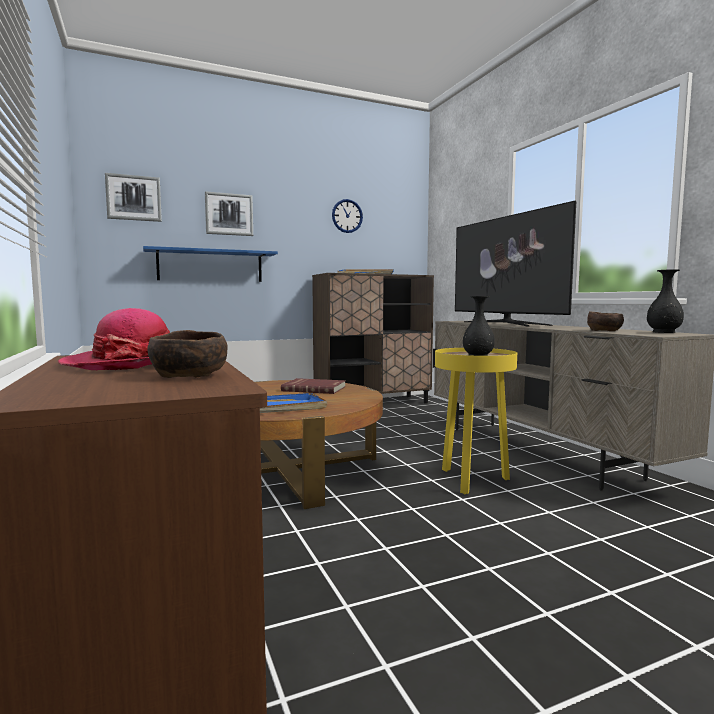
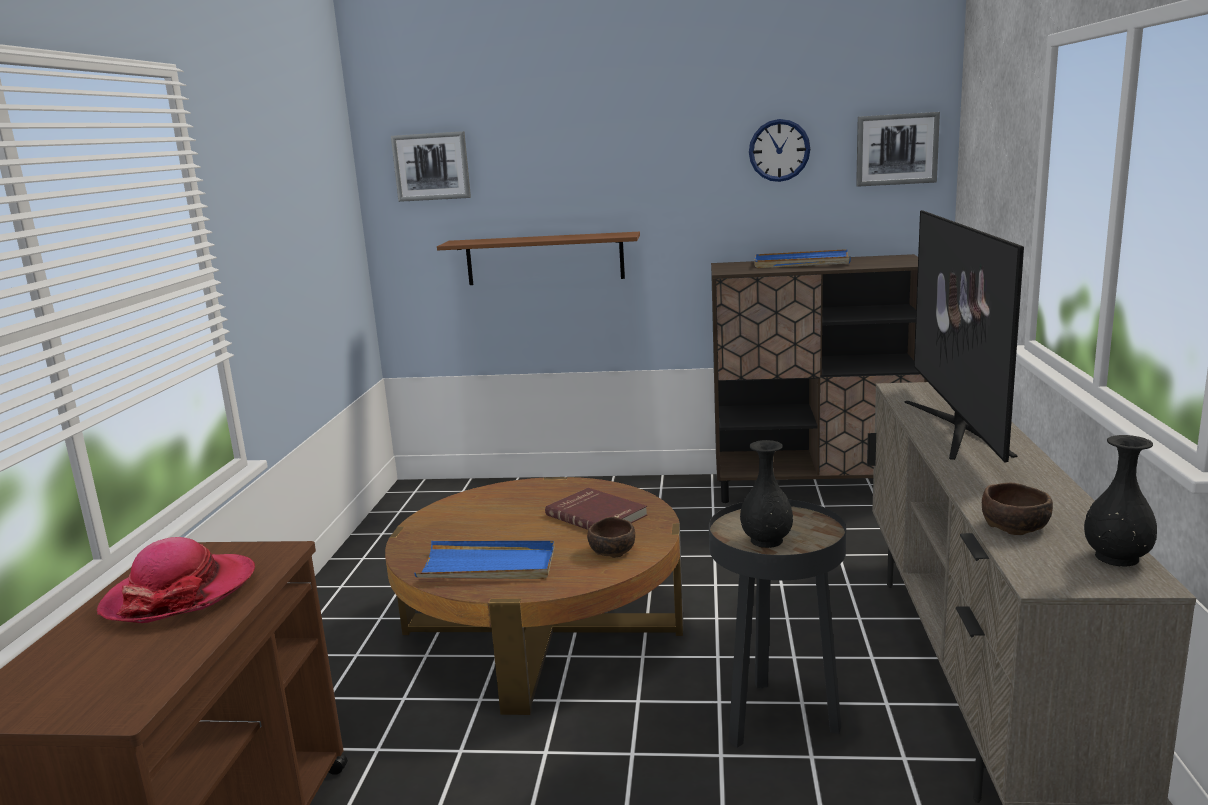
camera: 30 degrees right, 10 degrees up
blue shelf [143,246,278,282] -> brown shelf [437,232,640,285]
brown bowl [147,330,228,378] -> brown bowl moved to [587,517,635,558]
picture [205,191,253,236] -> picture moved to [856,112,940,187]
yellow side table [435,348,517,494] -> black side table [709,499,846,748]

